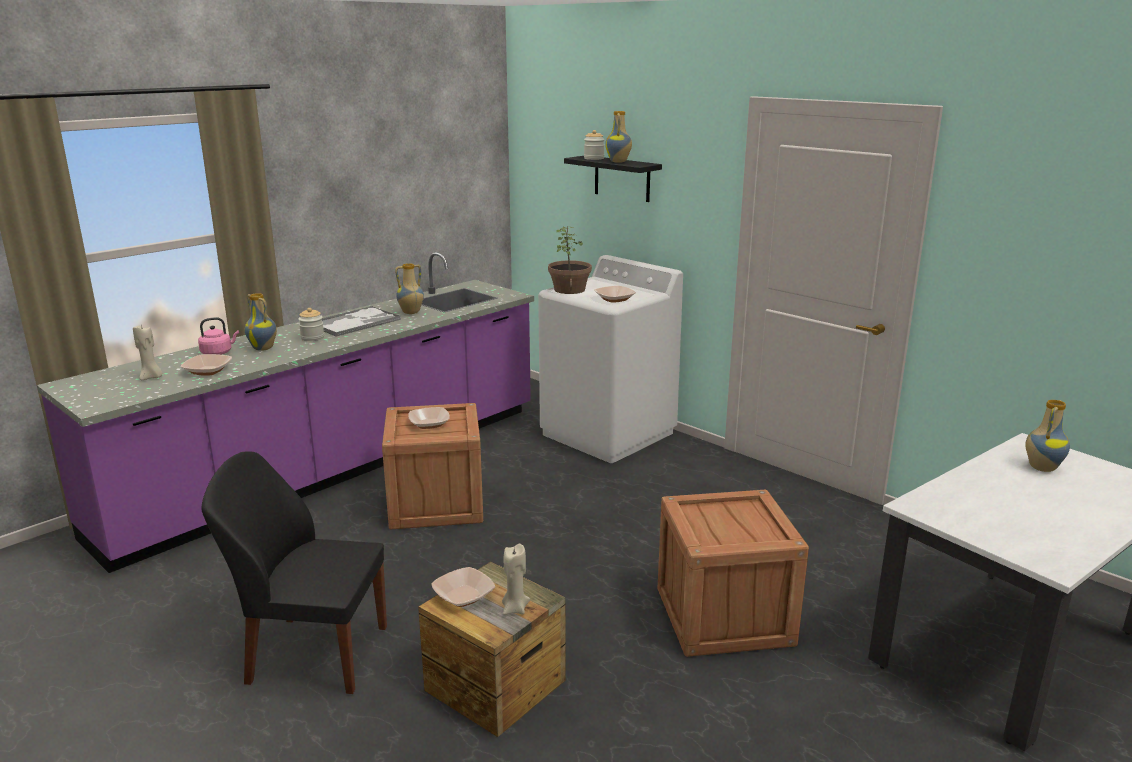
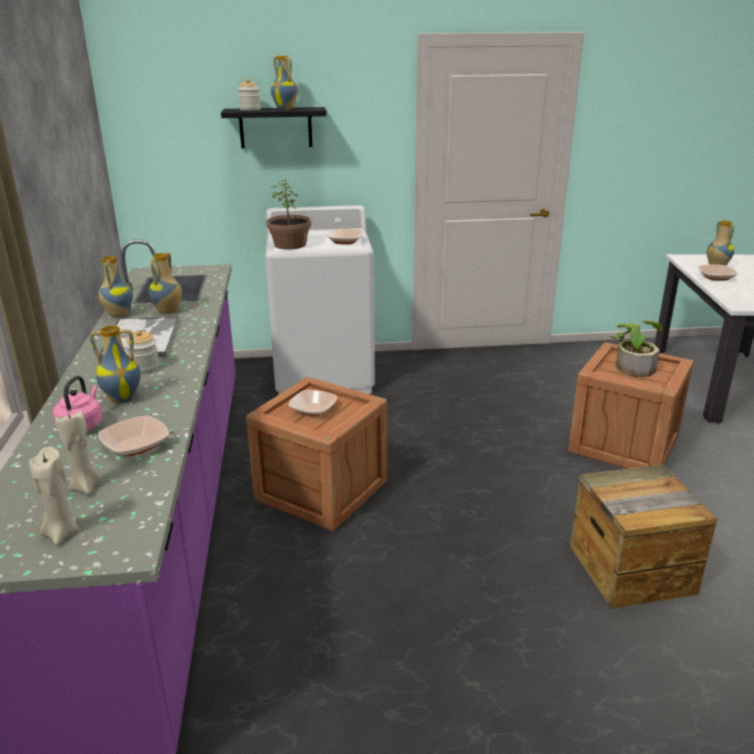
camera: 50 degrees left, 5 degrees up
black chair [201,451,387,694] -> none
bowl [431,567,495,607] -> bowl moved to [697,265,738,281]
beige candle [502,544,530,615] -> beige candle moved to [29,447,80,545]
none -> vase [99,256,133,317]
none -> potted plant [609,320,663,377]

